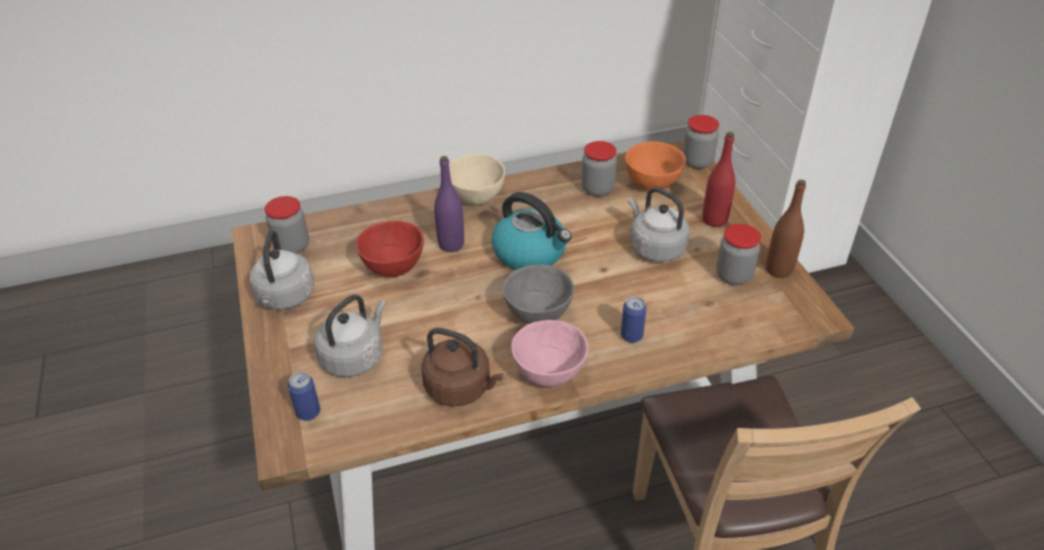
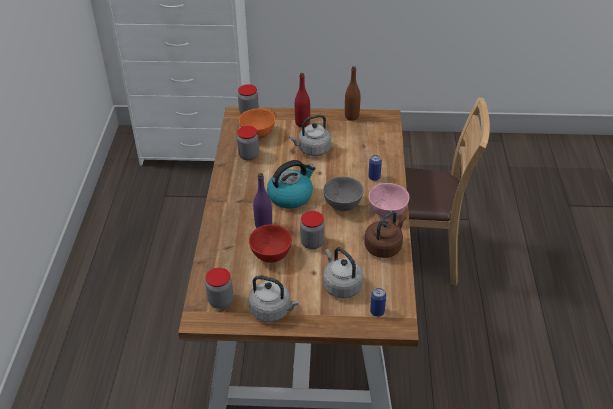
camera: 70 degrees left, 0 degrees up
beige bowl [449,154,505,205] -> none
jar [716,224,761,285] -> jar moved to [300,211,325,249]

